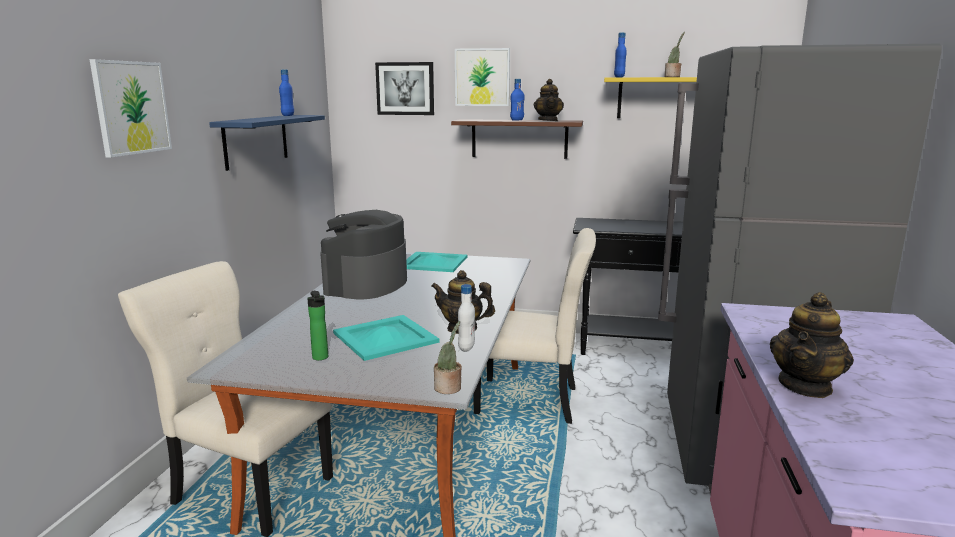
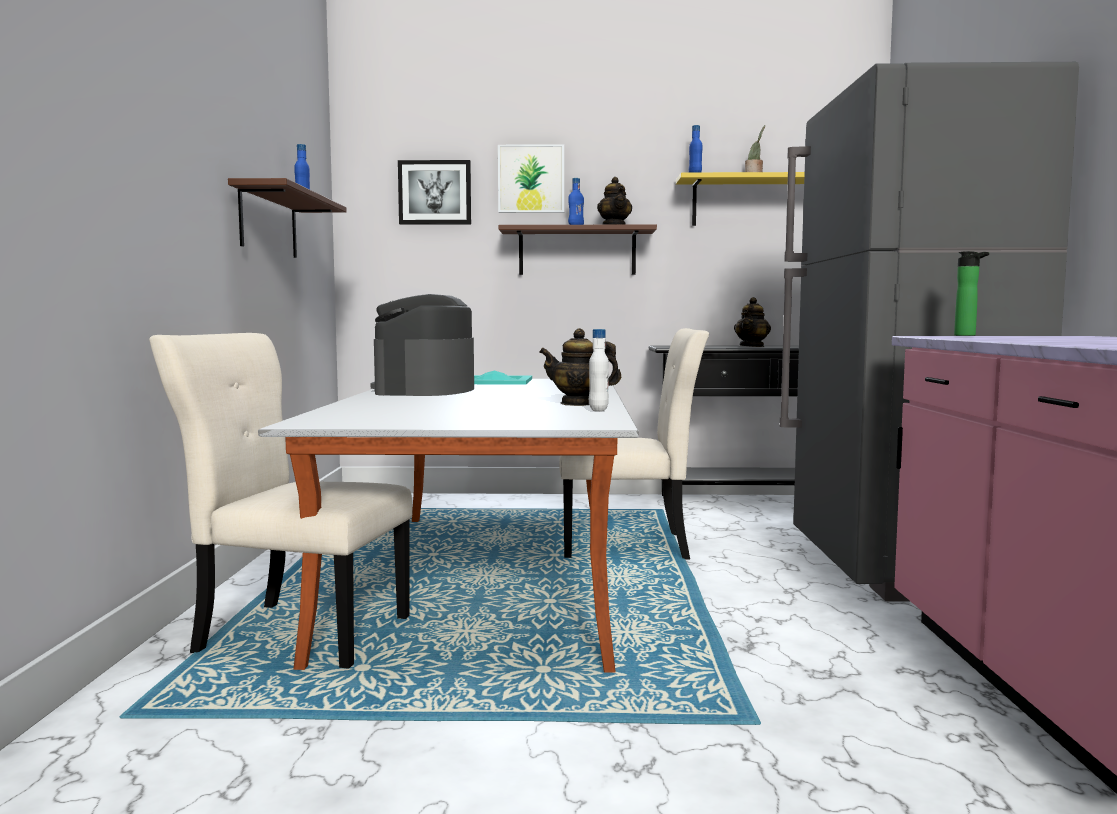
camera: 10 degrees left, 10 degrees down
picture [89,59,172,158] -> none
blue shelf [209,115,325,171] -> brown shelf [228,178,347,258]
bottle [307,291,328,360] -> bottle moved to [954,251,989,336]
turquoise tray [333,315,440,361] -> none
potted plant [434,321,462,394] -> none
teapot [770,292,854,398] -> teapot moved to [734,297,771,347]

